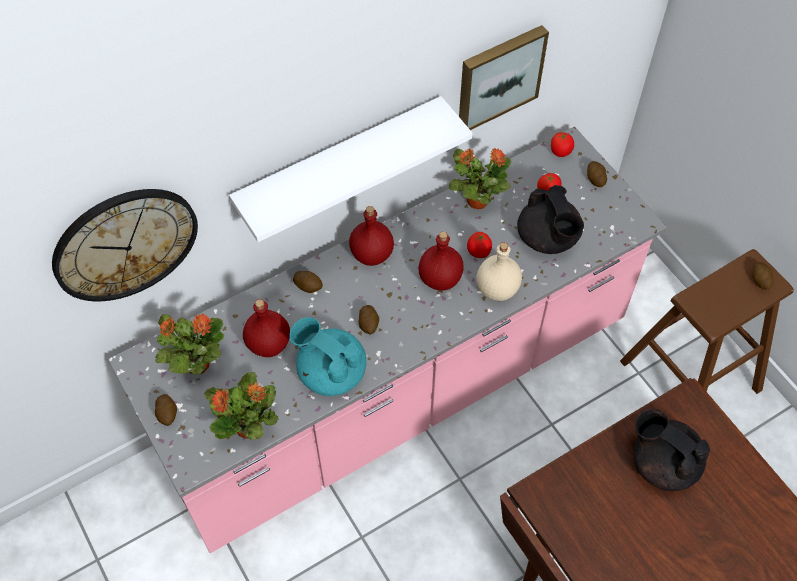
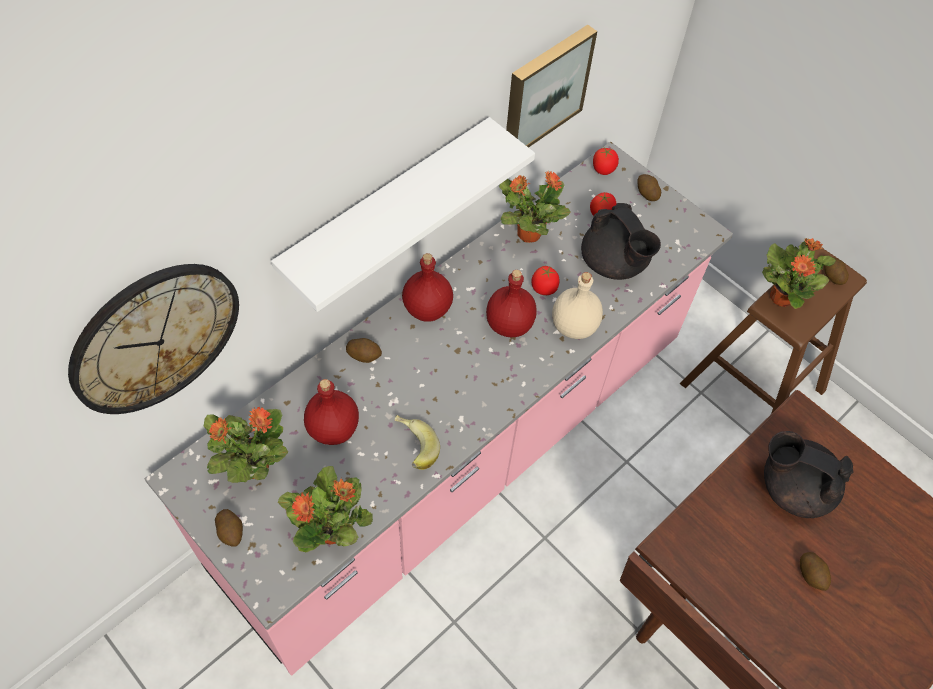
camera: 15 degrees left, 0 degrees up
turquoise teapot [290,317,366,396] -> banana [395,415,440,470]
potato [359,305,379,335] -> potato moved to [800,552,831,591]
none -> potted plant [762,238,836,309]

